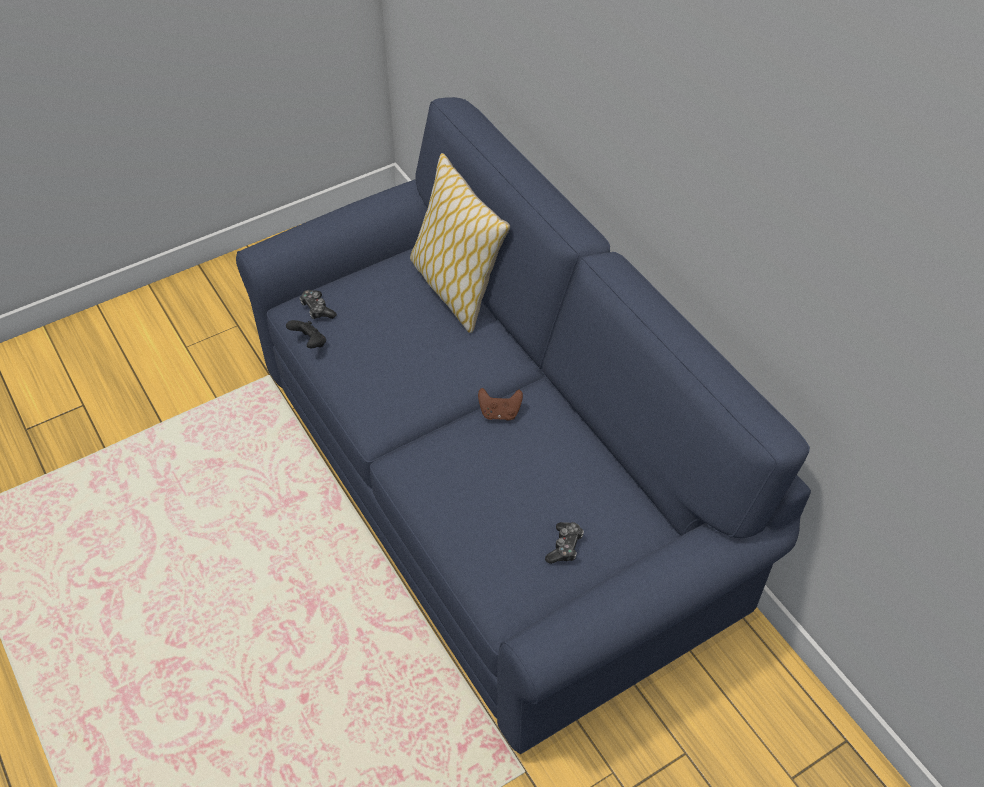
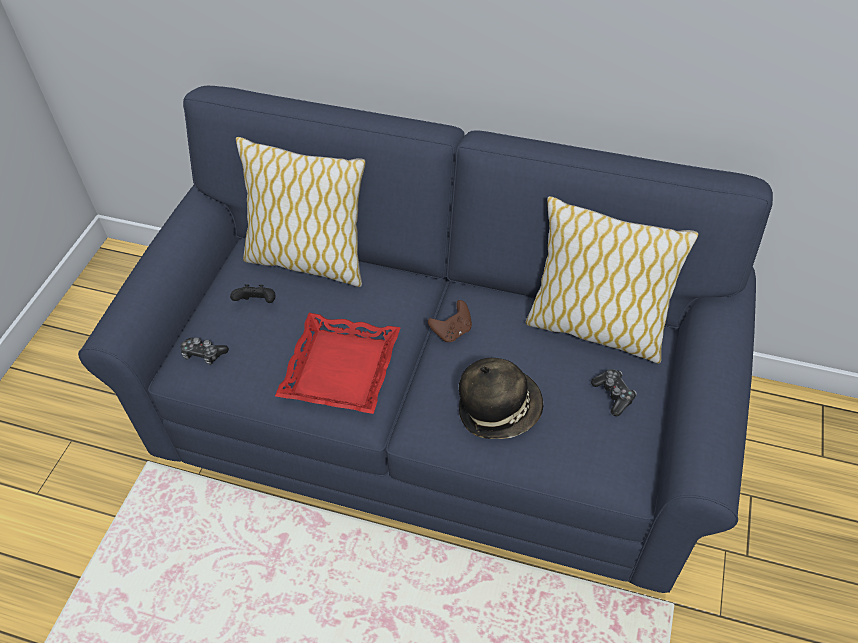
camera: 40 degrees left, 0 degrees up
black game controller [286,320,326,348] -> black game controller moved to [230,284,275,303]
none -> red tray [275,313,401,414]
none -> hat [459,358,543,439]
none -> pillow [526,196,698,364]

